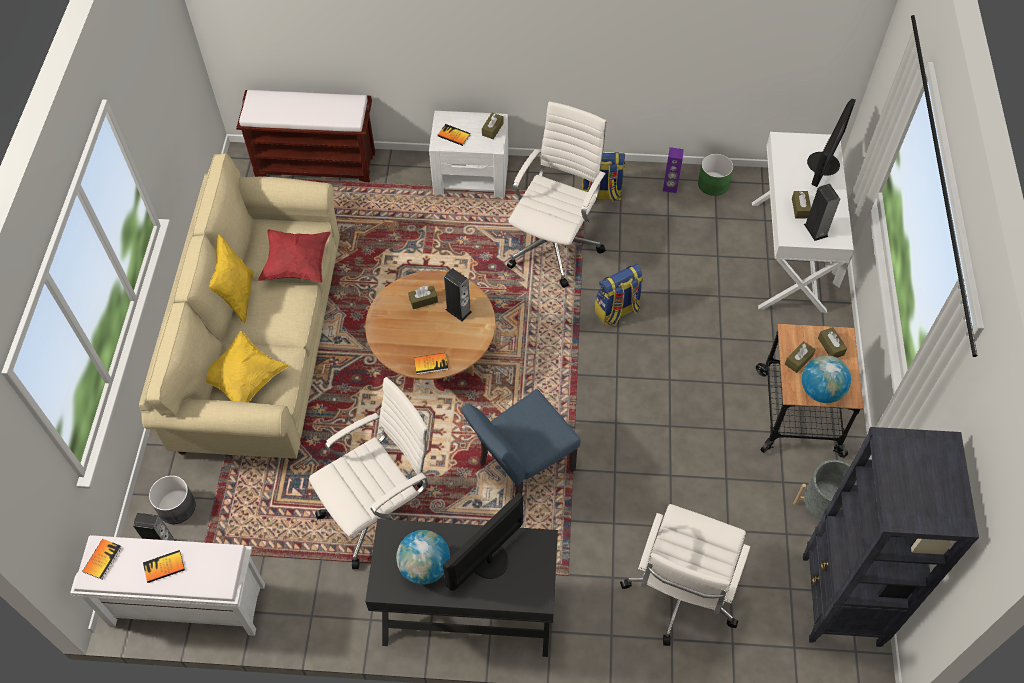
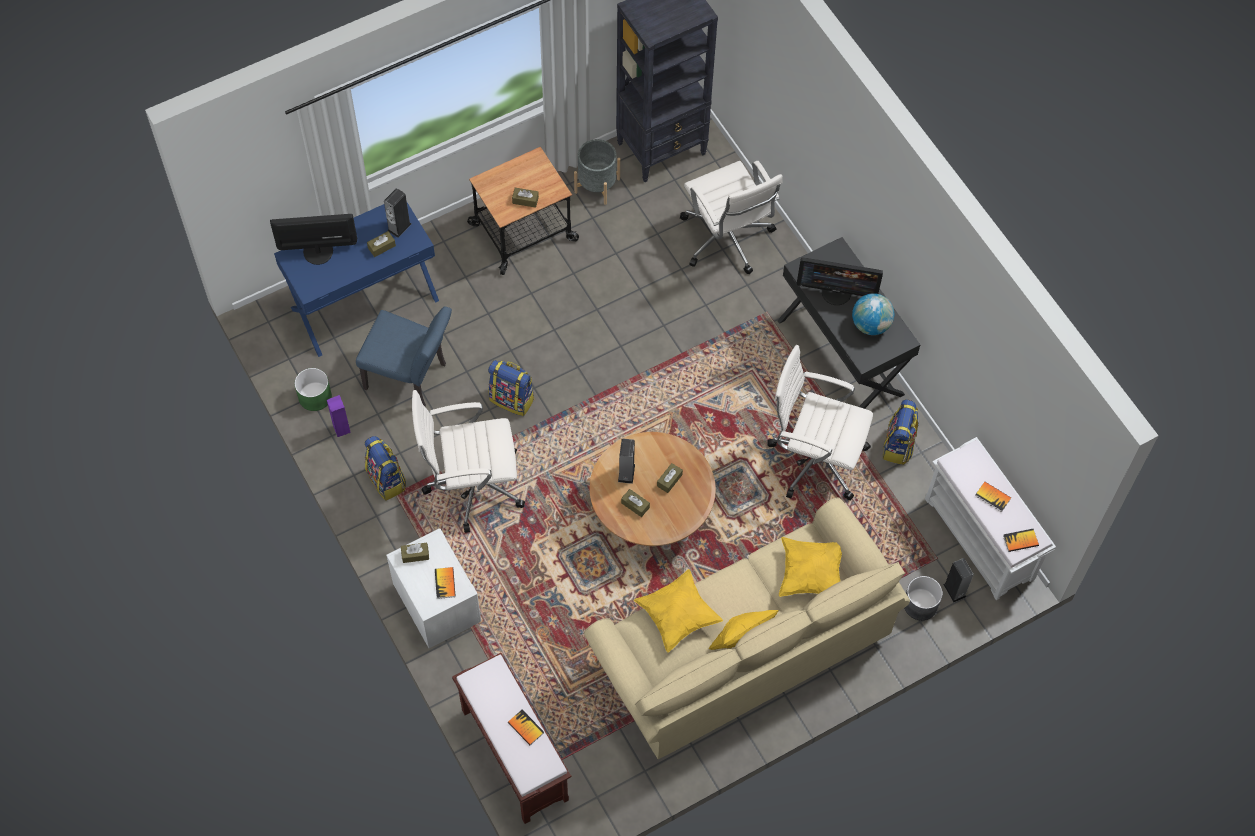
camera: 125 degrees left, 5 degrees up
red pillow [258,229,331,283] -> yellow pillow [634,569,723,653]
book [414,353,449,374] -> book moved to [508,710,544,745]
blue chair [461,389,581,495] -> blue chair moved to [356,306,452,407]
white office chair [620,504,750,646] -> white office chair turned 75 degrees clockwise [680,161,783,274]
white desk [752,132,854,313] -> blue desk [274,203,439,357]
globe [802,355,851,403] -> none
brown tissue box [818,327,847,358] -> brown tissue box moved to [657,463,683,493]
none -> backpack [883,399,919,465]

